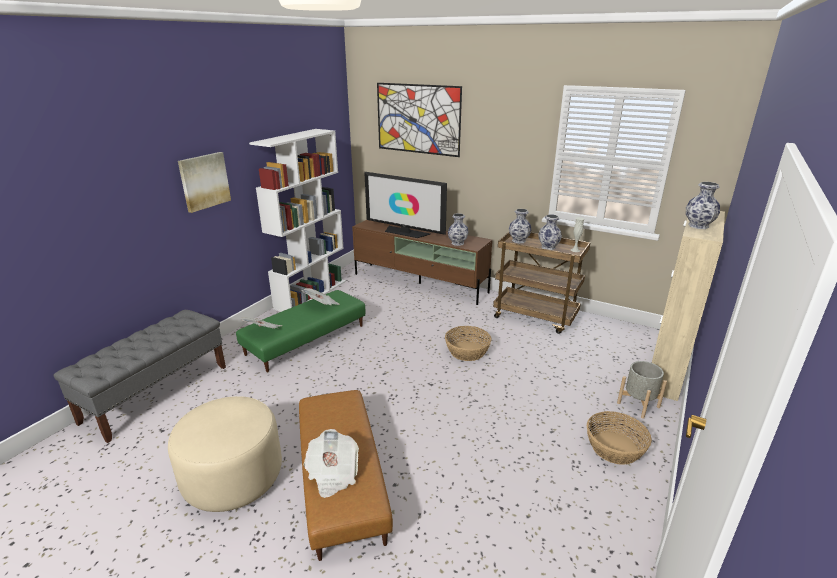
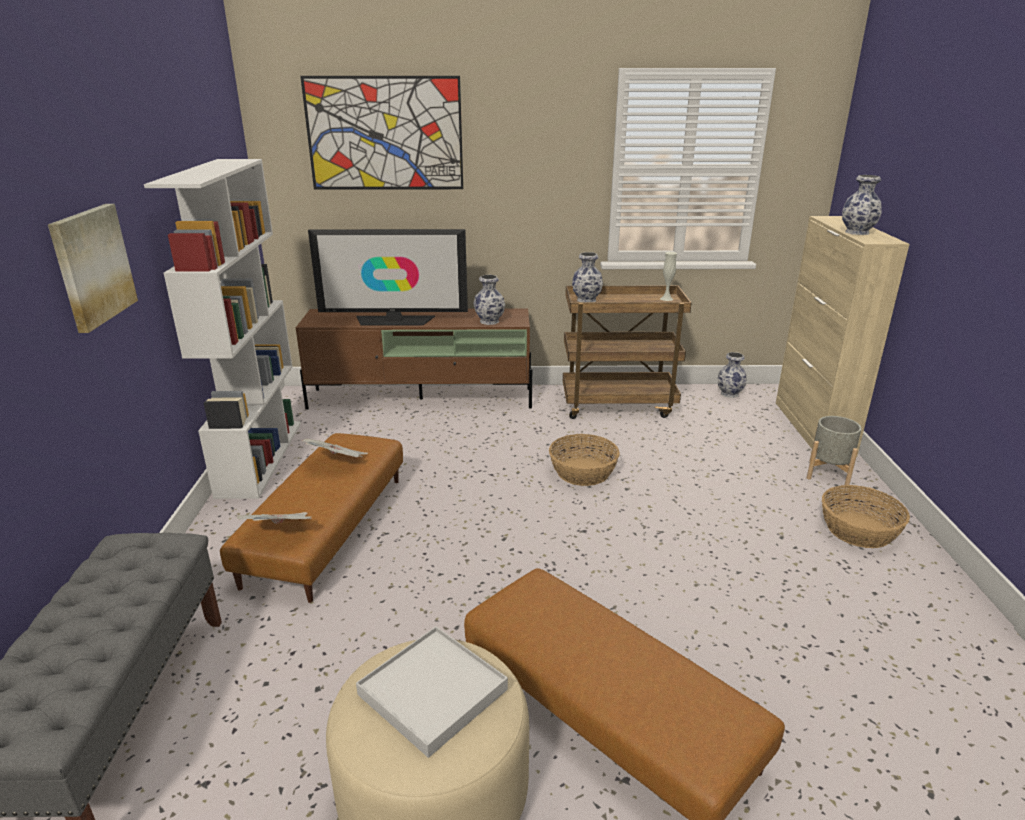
camera: 30 degrees left, 0 degrees up
green ottoman [236,290,366,372] -> brown ottoman [220,433,403,603]
newspaper [303,429,359,498] -> none
vase [538,214,562,250] -> vase moved to [718,352,746,398]
none -> white tray [356,626,508,758]

